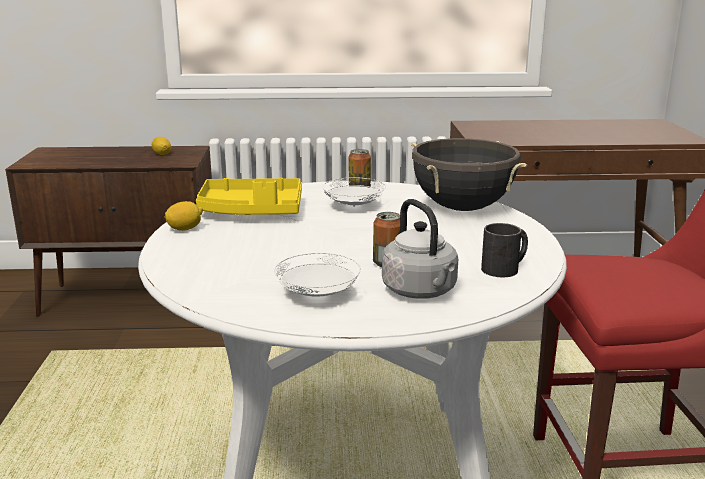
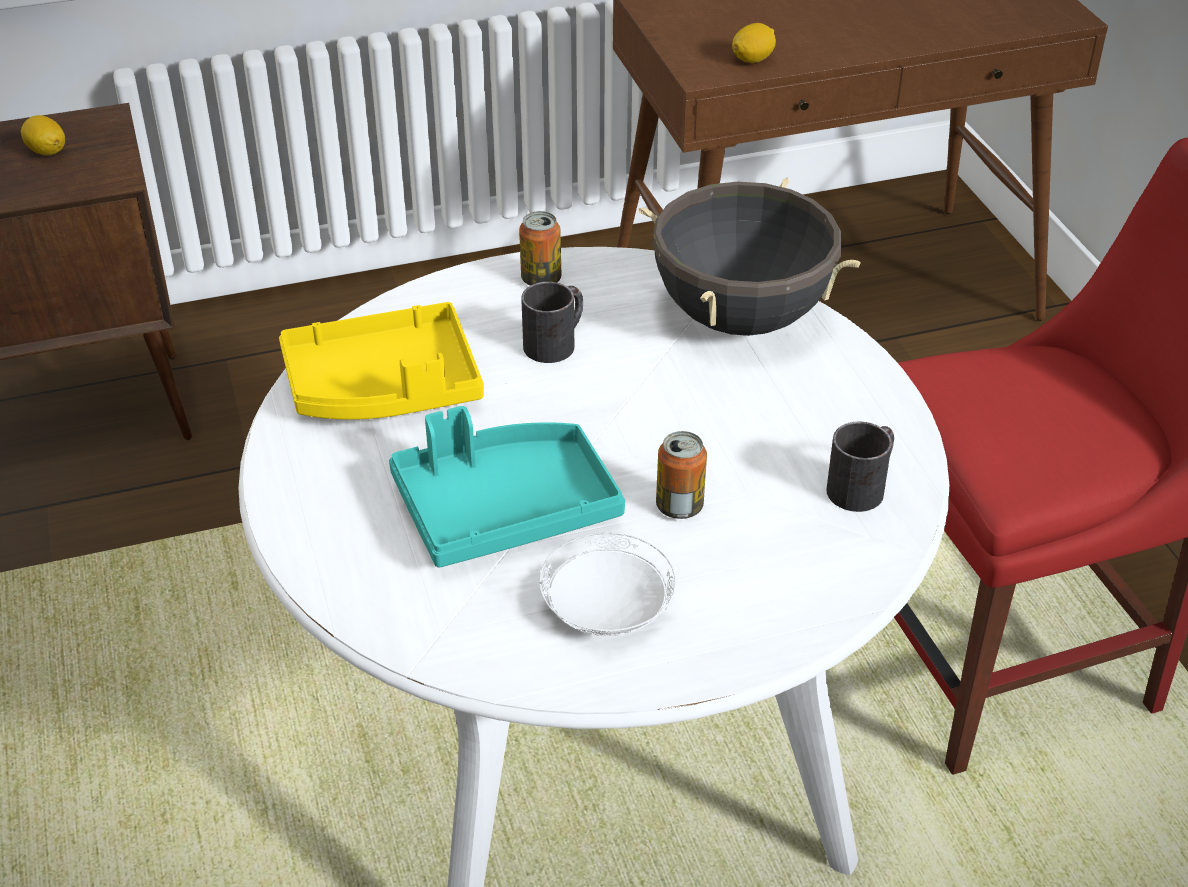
camera: 15 degrees left, 20 degrees up
lemon [164,201,203,231] -> lemon moved to [732,23,776,63]
white plate [322,177,386,207] -> black mug [521,282,583,363]
grey kettle [382,199,458,299] -> none
none -> turquoise tray [389,406,625,568]

